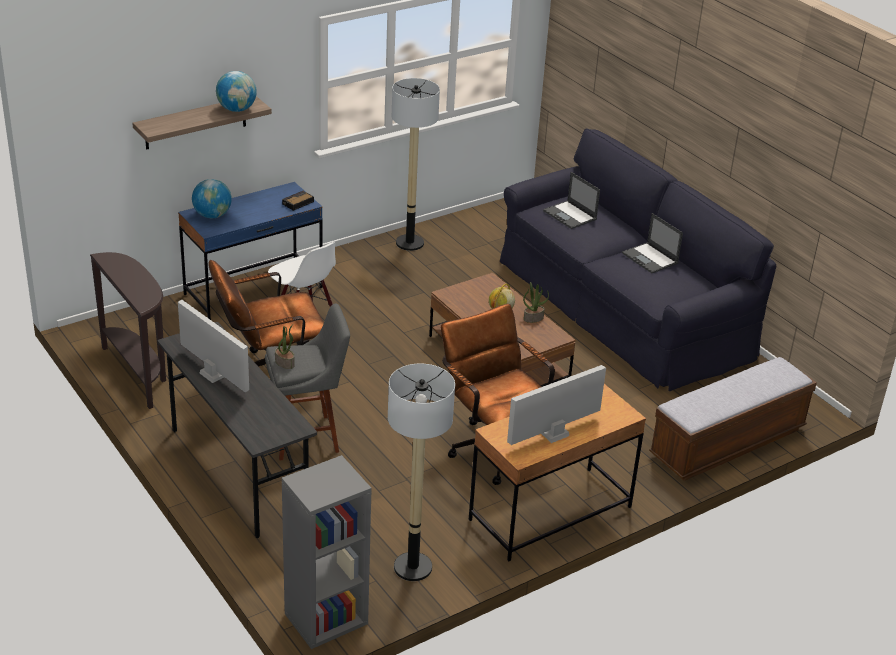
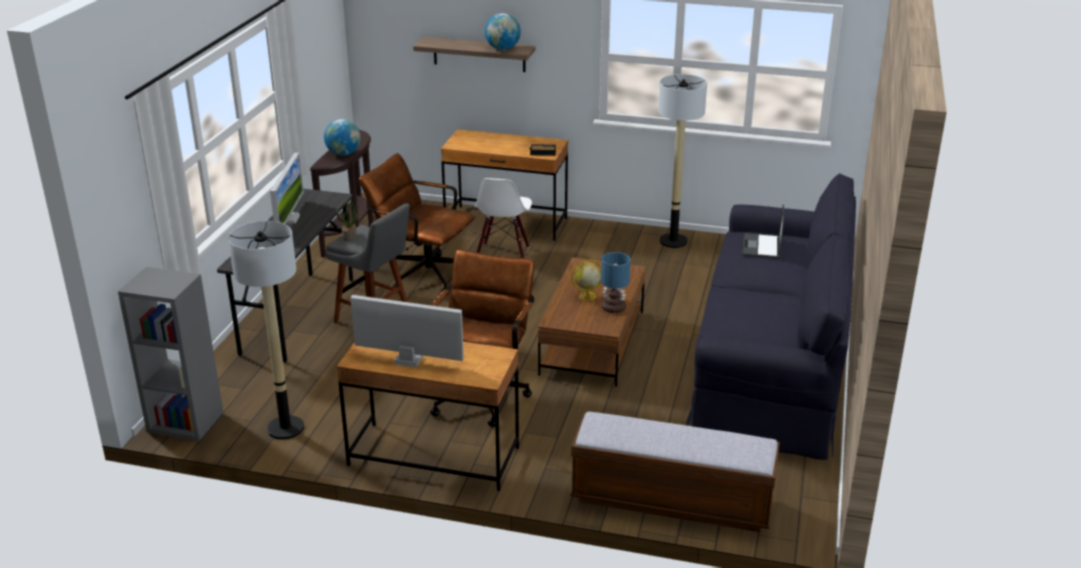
camera: 50 degrees right, 5 degrees down
blue desk [178,182,322,320] -> brown desk [441,129,568,241]
globe [192,179,232,218] -> globe moved to [324,119,360,156]
potted plant [523,282,549,323] -> table lamp [601,252,630,313]
laptop [622,213,683,273] -> none

